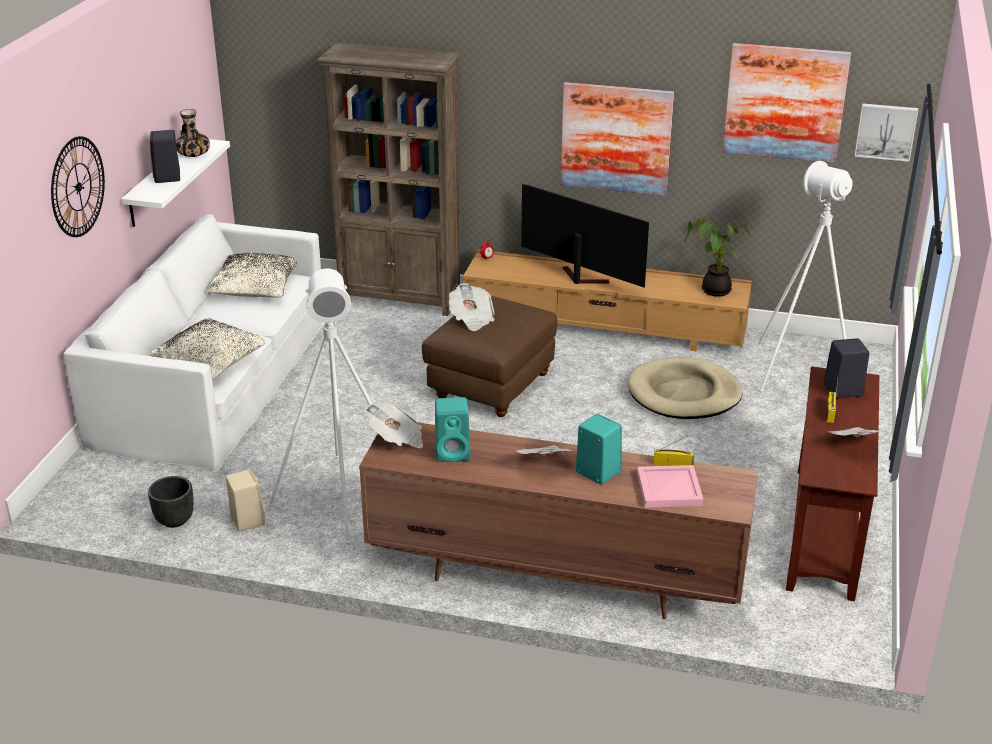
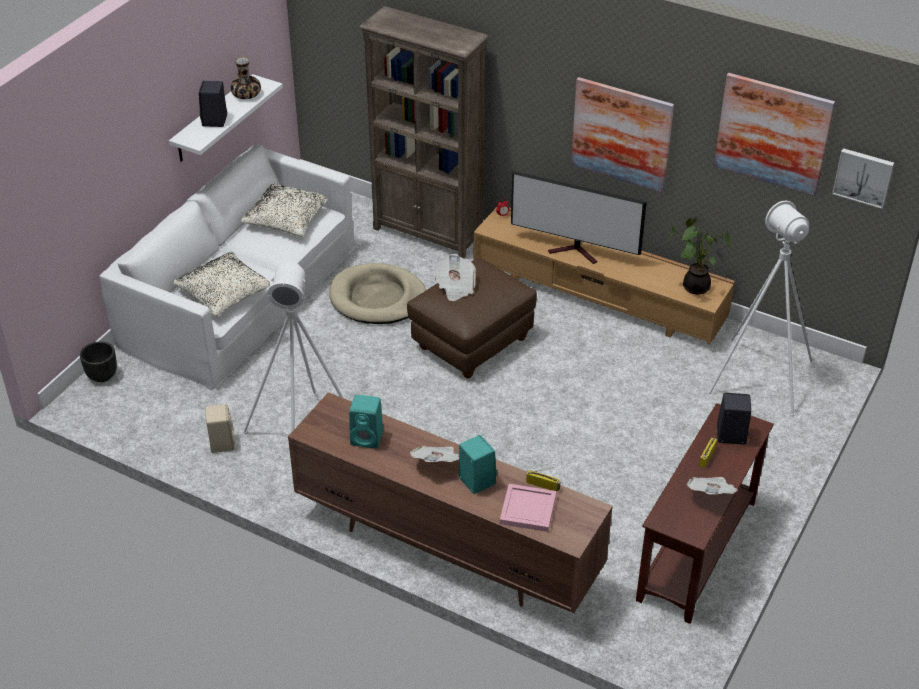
camera: 15 degrees right, 10 degrees up
wall clock [51,136,105,237] -> none
black planter [148,476,194,528] -> black planter moved to [80,341,117,382]
newspaper [365,402,423,448] -> none
television [521,184,649,288] -> television turned 150 degrees clockwise [511,171,647,264]
beige dog bed [627,357,742,419] -> beige dog bed moved to [329,263,426,324]

